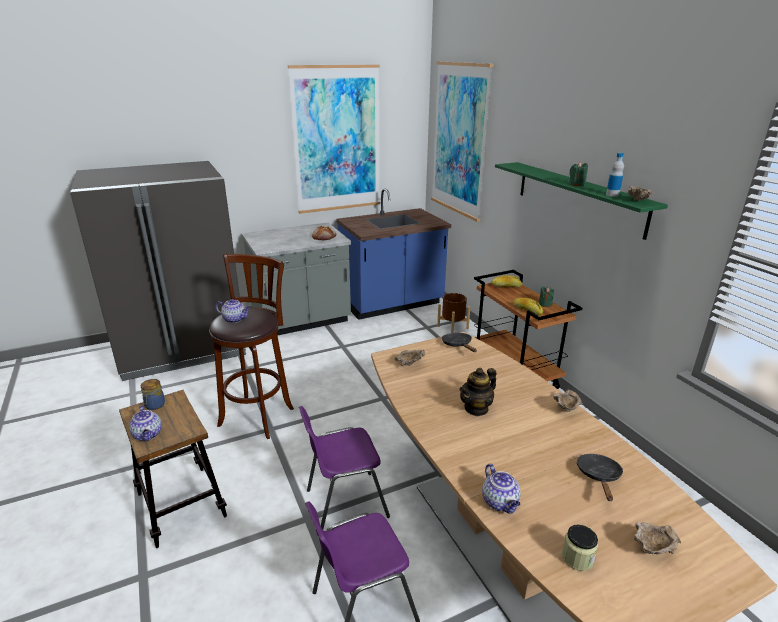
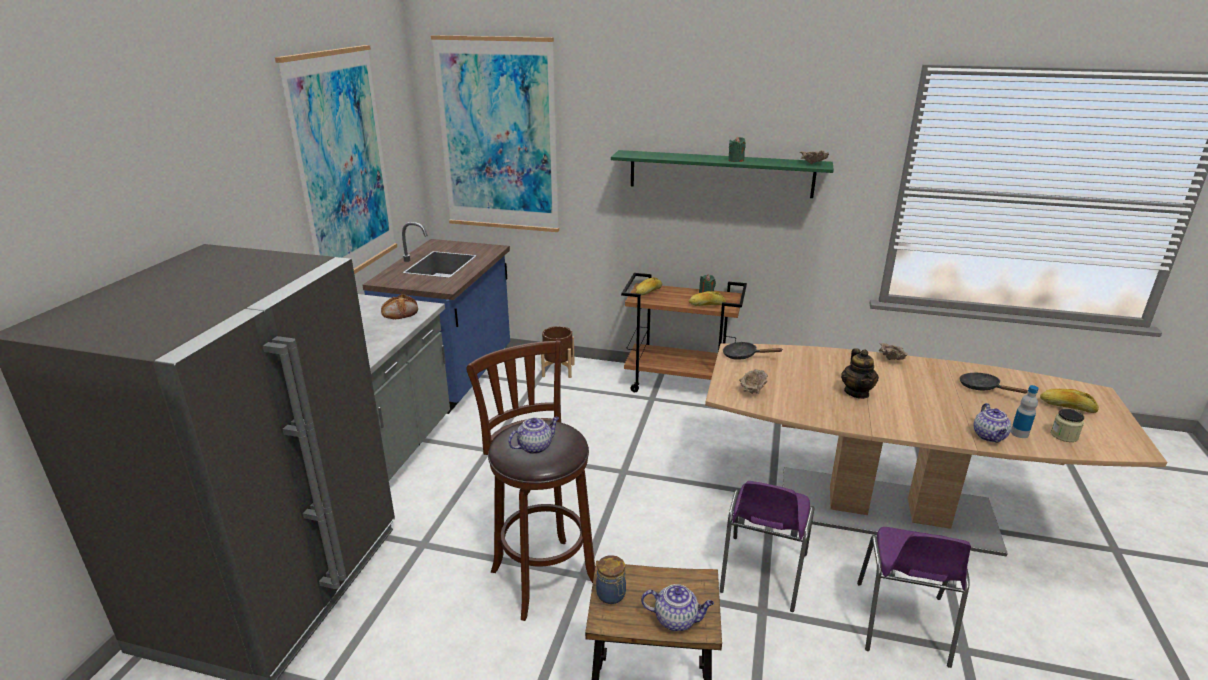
camera: 50 degrees left, 0 degrees up
teapot [482,464,521,514] -> teapot turned 75 degrees clockwise [974,403,1011,442]
bottle [606,153,624,197] -> bottle moved to [1011,385,1039,438]
beige bowl [634,522,681,554] -> bread [1040,389,1099,413]

